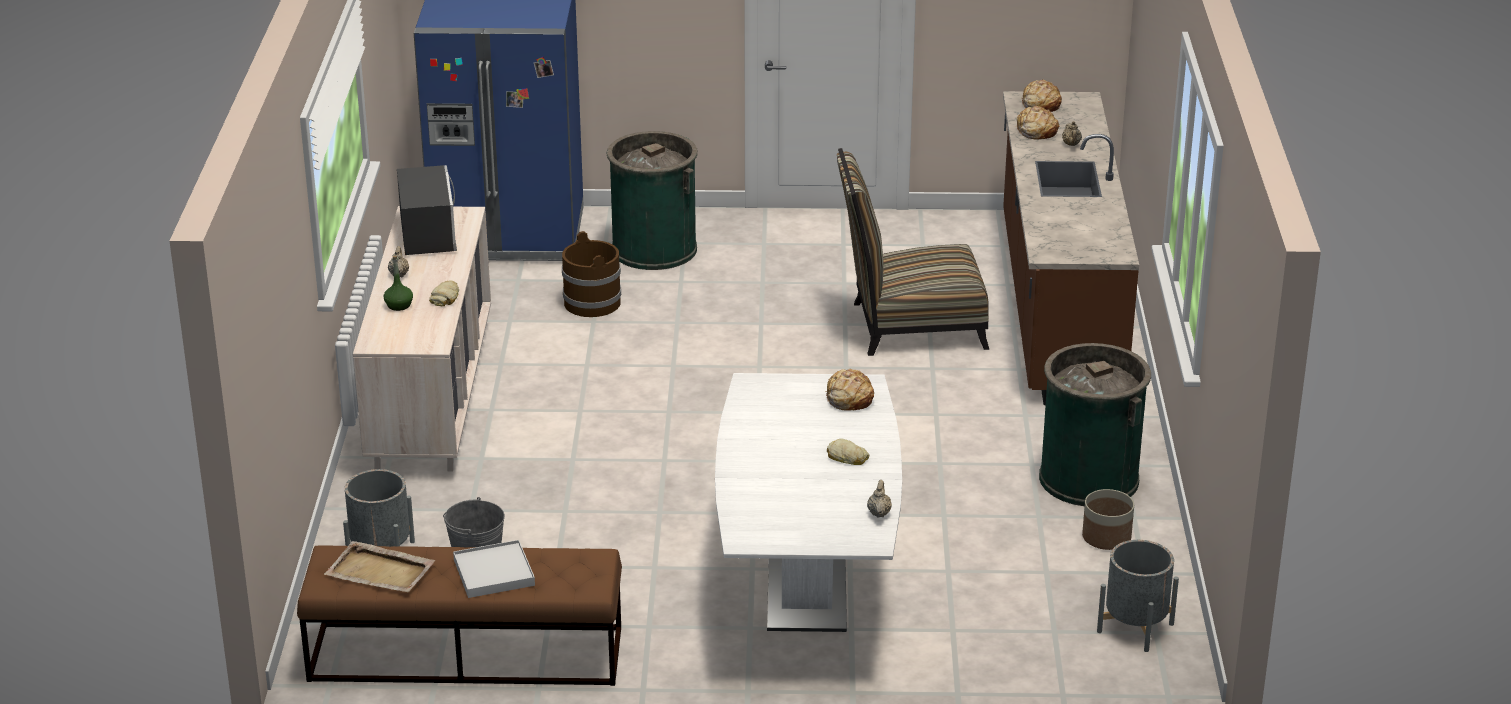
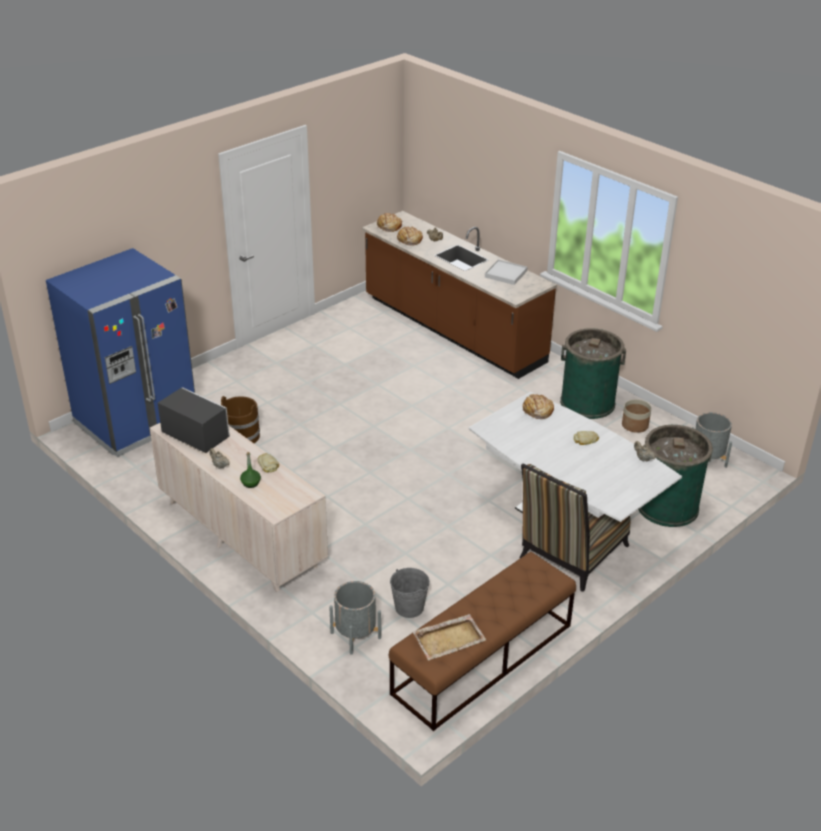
camera: 45 degrees left, 5 degrees up
white tray [453,540,535,598] -> white tray moved to [485,260,527,285]
green trash can [607,131,698,270] -> green trash can moved to [638,425,713,527]
chair [837,148,989,356] -> chair moved to [519,464,631,592]

